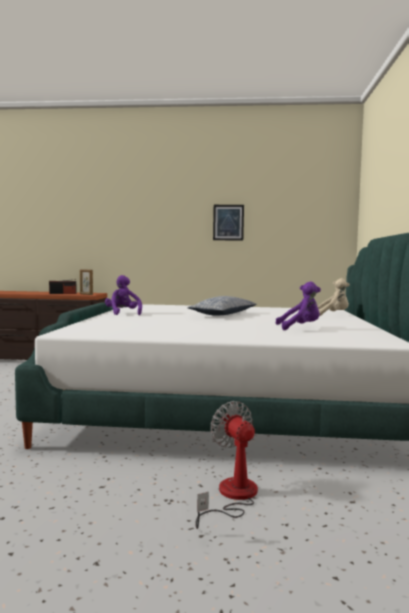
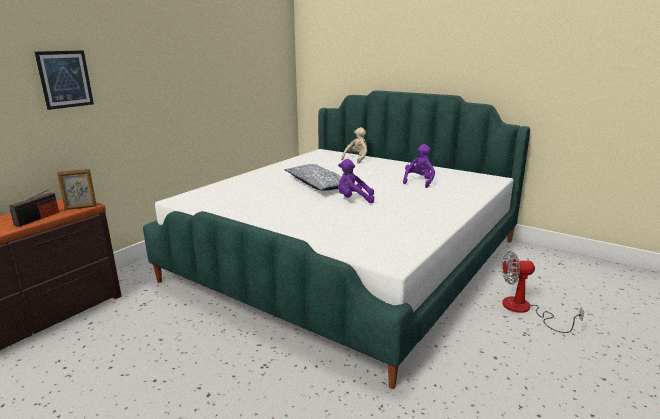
camera: 60 degrees left, 15 degrees up
purple plush toy [105,275,142,315] -> purple plush toy moved to [338,159,375,203]
picture [213,205,244,241] -> picture moved to [35,50,94,110]

